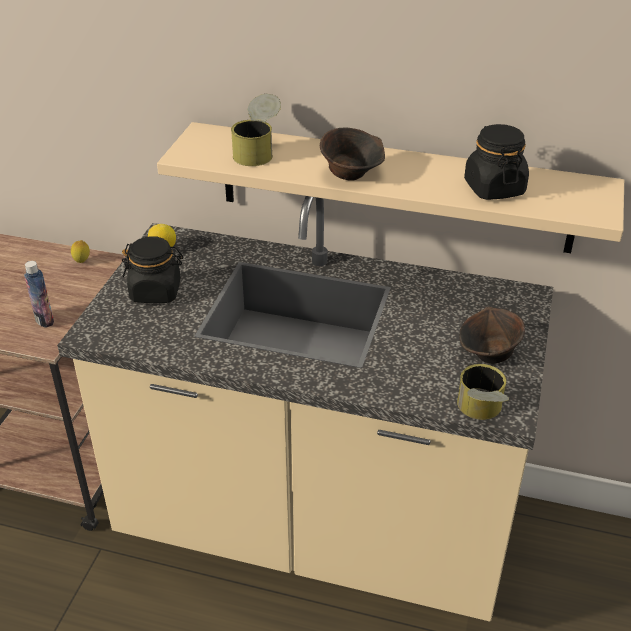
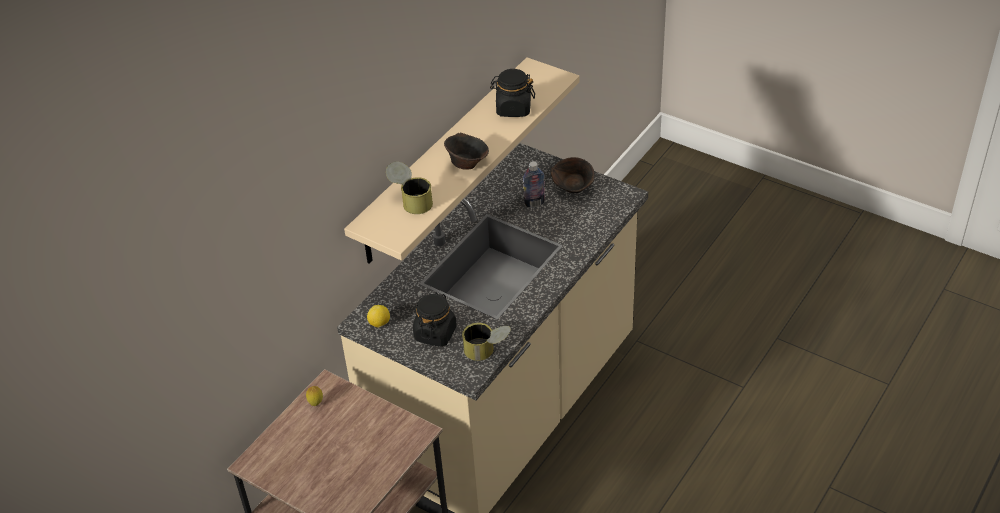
camera: 70 degrees left, 5 degrees up
bottle [24,261,54,328] -> bottle moved to [523,161,545,208]
can [457,364,509,420] -> can moved to [462,323,511,361]

